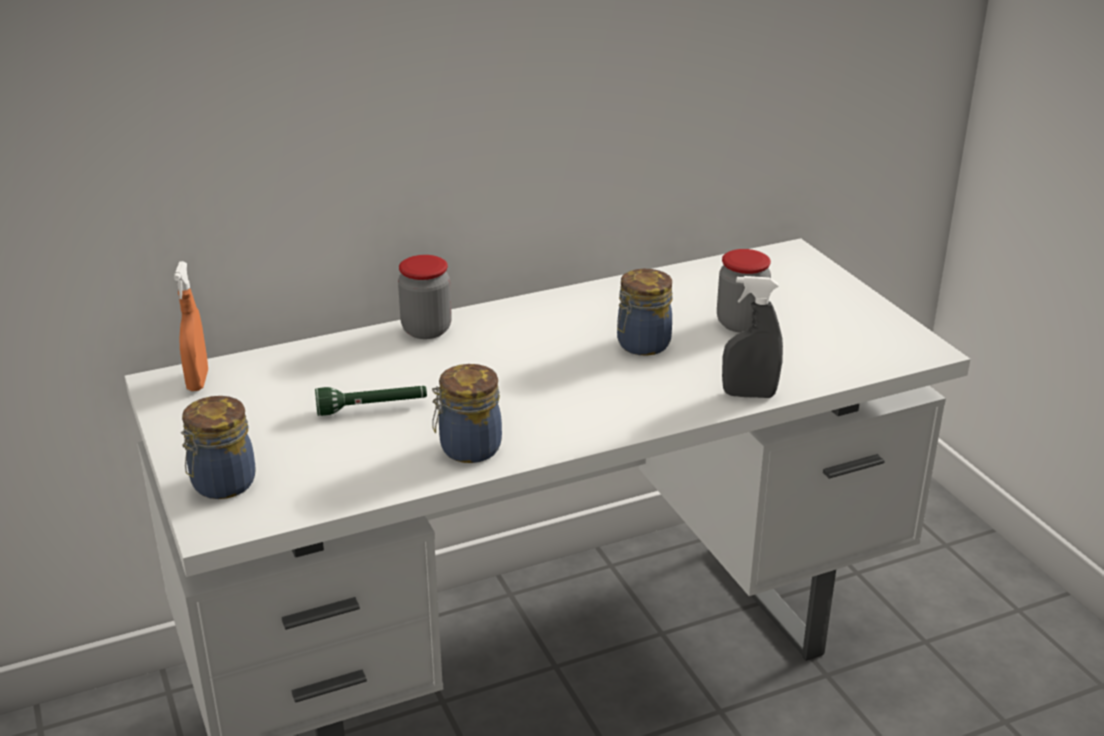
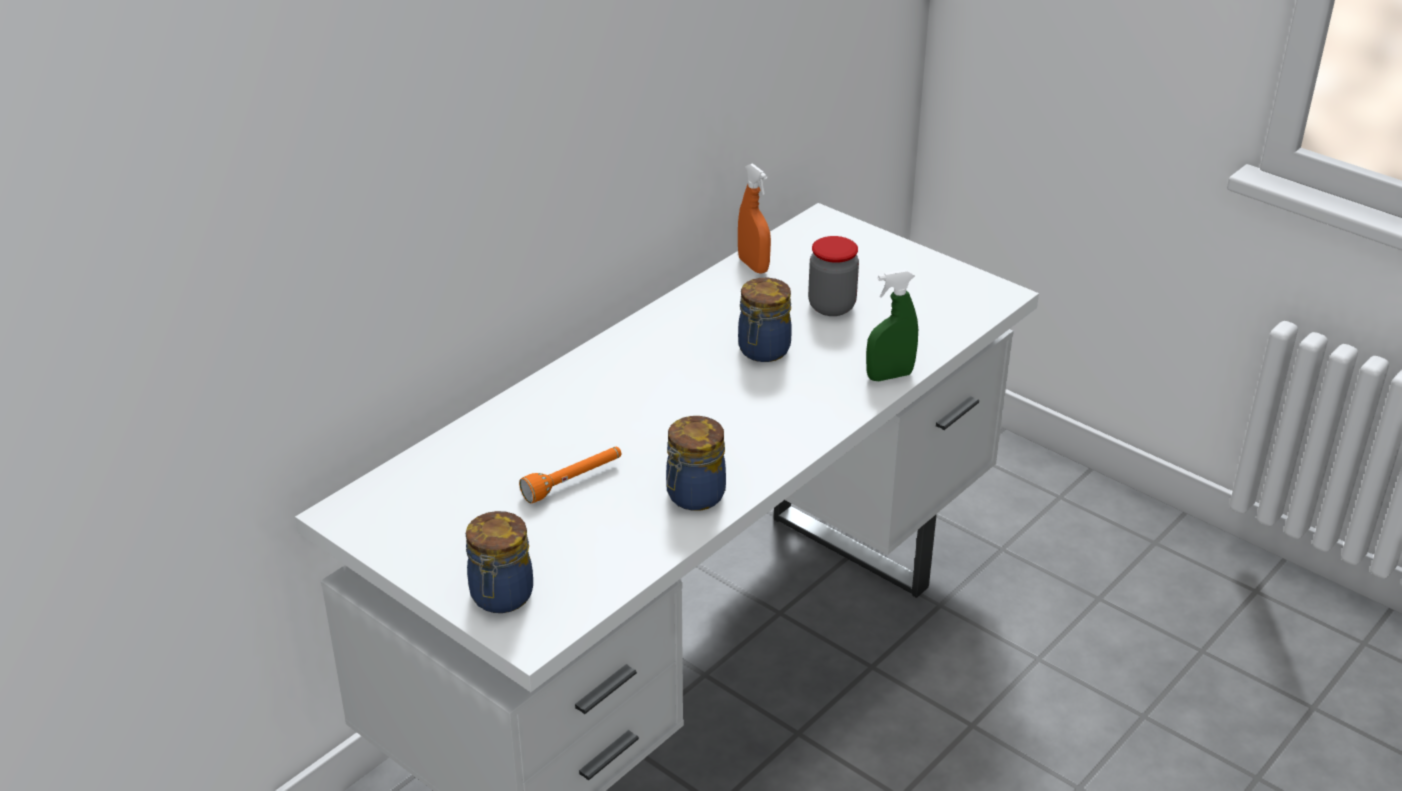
camera: 25 degrees left, 5 degrees up
orange spray bottle [174,261,208,391] -> orange spray bottle moved to [738,163,771,274]
green flashlight [315,386,427,416] -> orange flashlight [519,447,621,503]
jar [398,255,452,339] -> none
grey spray bottle [722,276,783,398] -> green spray bottle [866,270,918,381]

